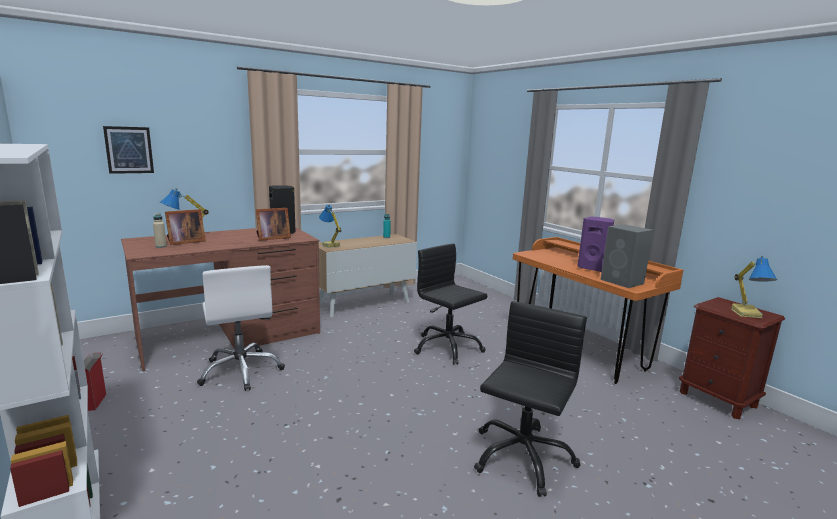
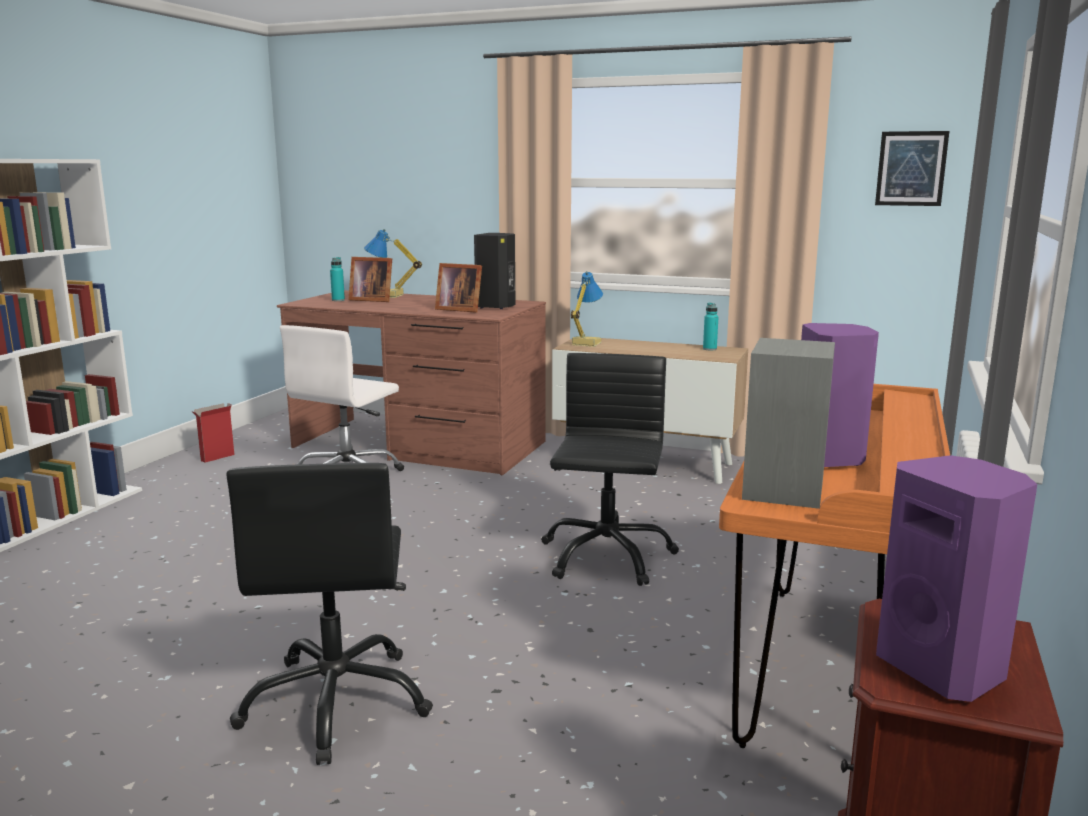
camera: 55 degrees right, 0 degrees up
picture [103,126,154,174] -> picture moved to [875,131,949,206]
beige bottle [153,213,167,248] -> turquoise bottle [330,257,345,301]
black office chair [474,301,587,497] -> black office chair turned 90 degrees clockwise [226,463,433,765]
table lamp [731,256,777,318] -> purple speaker [876,455,1037,702]

